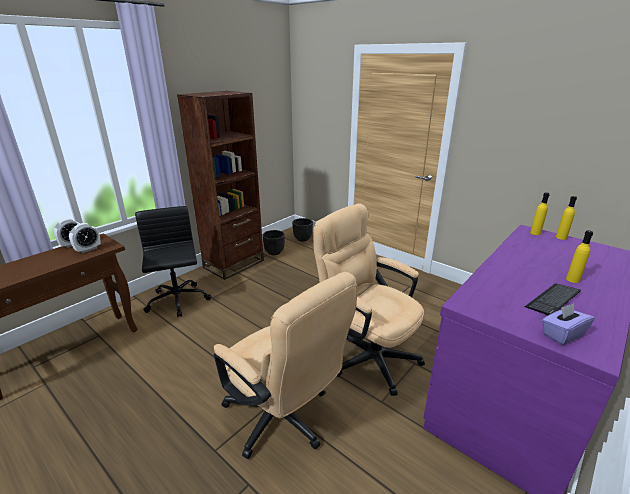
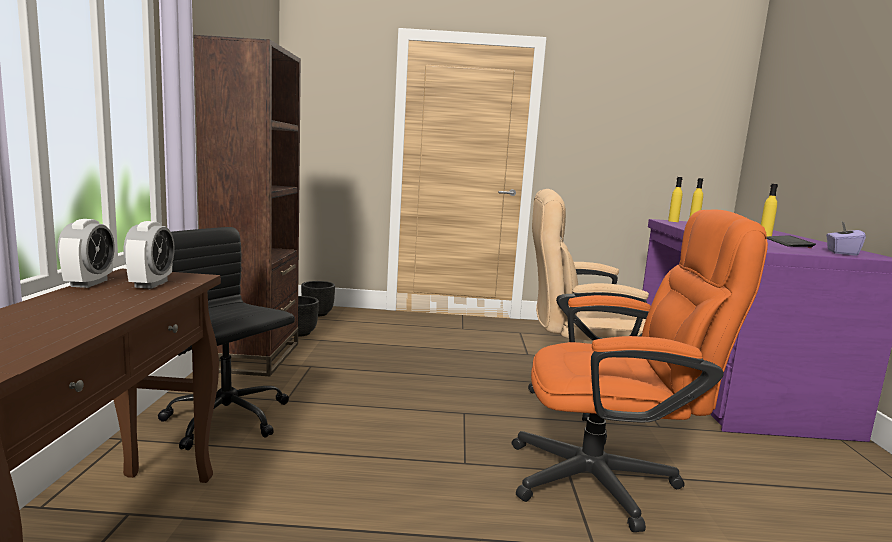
camera: 40 degrees left, 15 degrees down
beige office chair [214,272,358,459] -> orange office chair [511,209,768,532]

